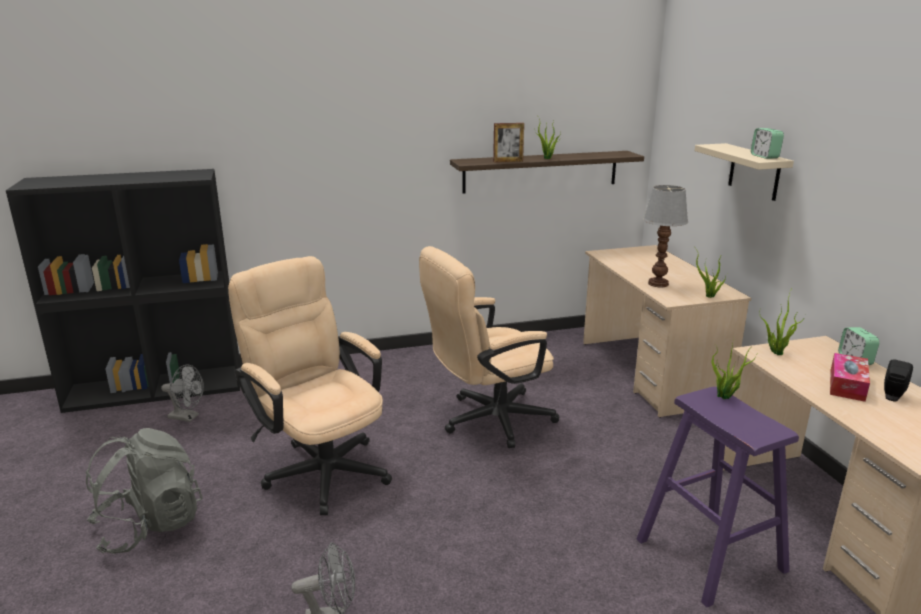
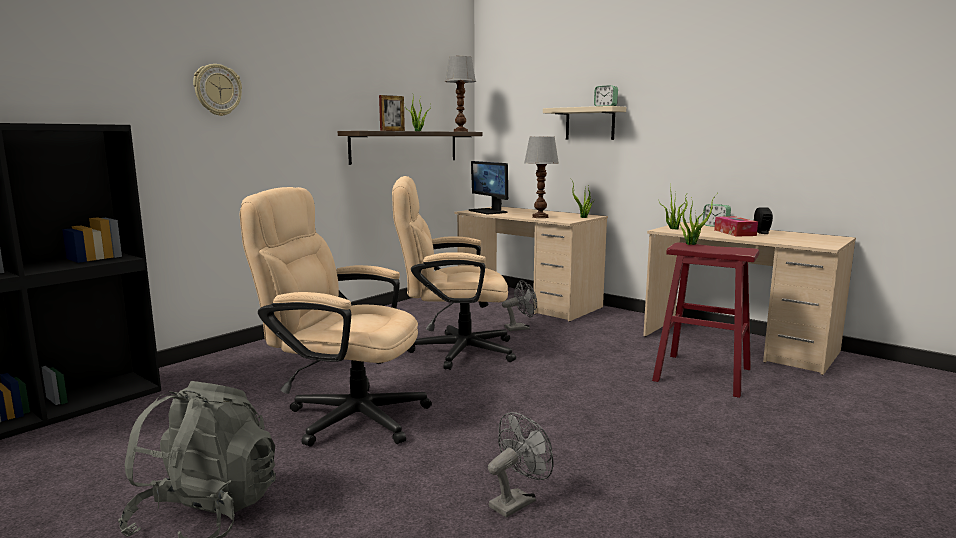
camera: 35 degrees left, 10 degrees down
grey fan [161,365,204,422] -> grey fan moved to [502,280,537,331]
beige office chair [419,246,559,448] -> beige office chair turned 60 degrees clockwise [392,176,516,370]
purple stool [637,387,799,607] -> red stool [652,242,759,398]
none -> wall clock [193,64,242,116]
none -> table lamp [445,56,476,132]
none -> monitor [469,161,508,214]

